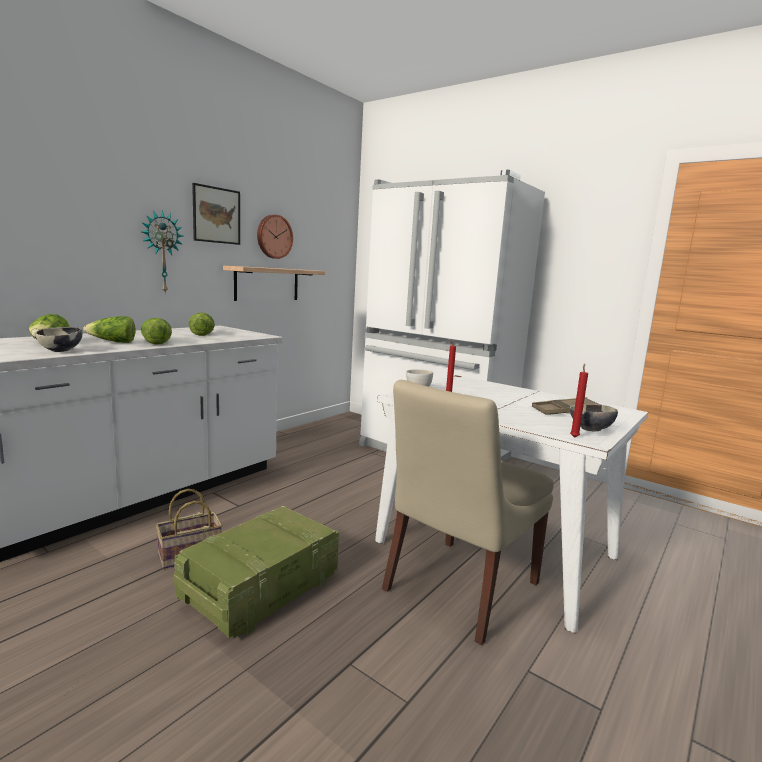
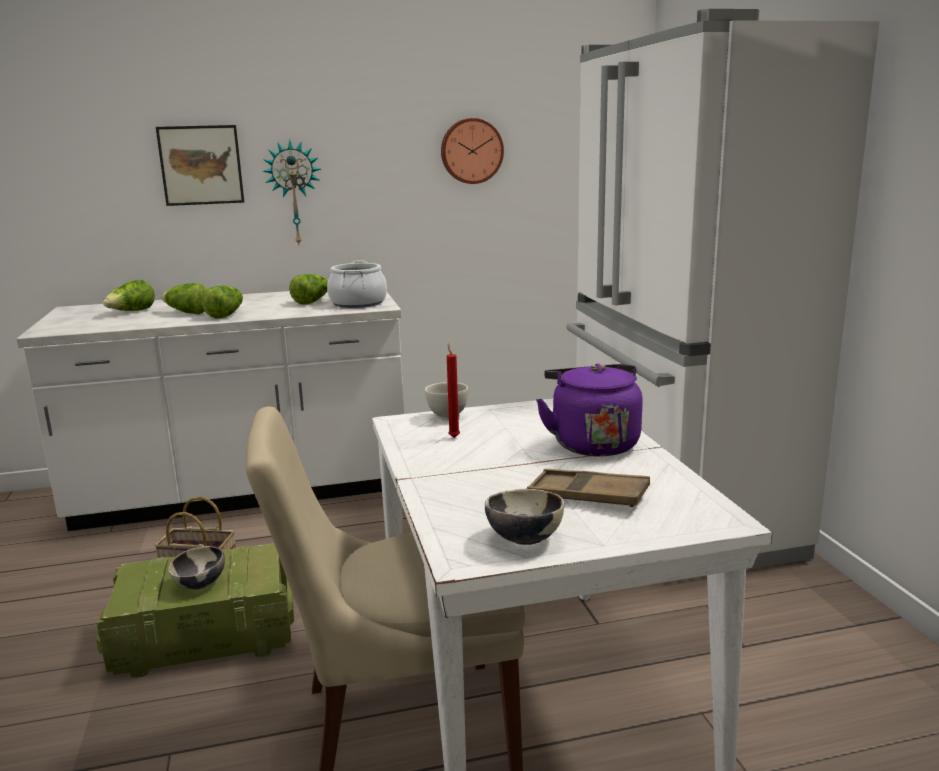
camera: 40 degrees right, 5 degrees up
bowl [36,327,82,352] -> bowl moved to [168,546,225,590]
picture [192,183,240,245] -> picture moved to [156,125,244,206]
shelf [223,266,325,301] -> none
red candle [570,364,588,438] -> none
none -> cooking pot [327,260,387,308]
none -> purple kettle [536,363,643,457]

